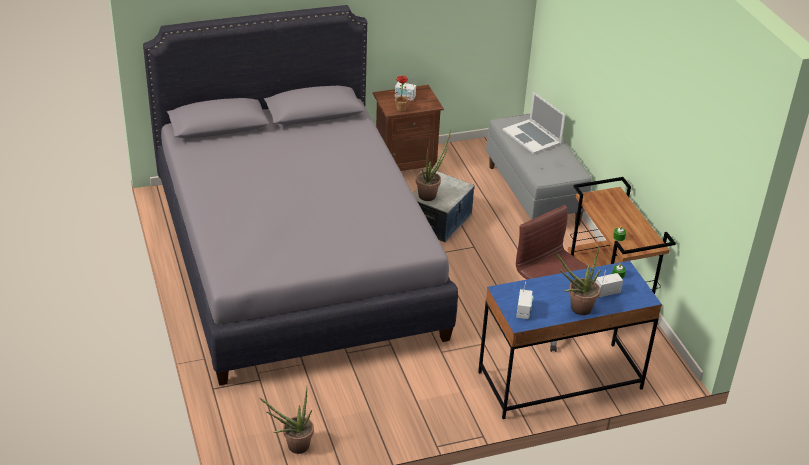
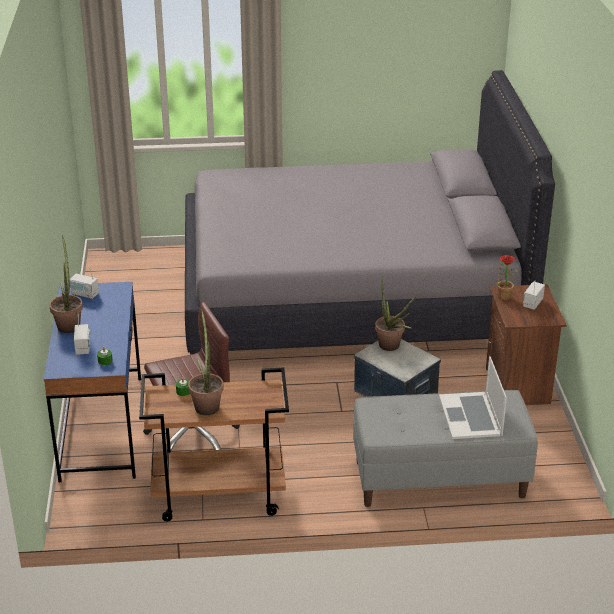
camera: 105 degrees right, 5 degrees down
potted plant [259,386,314,454] -> potted plant moved to [188,309,224,415]
laptop [502,92,565,154] -> laptop turned 75 degrees counterclockwise [439,356,507,439]

